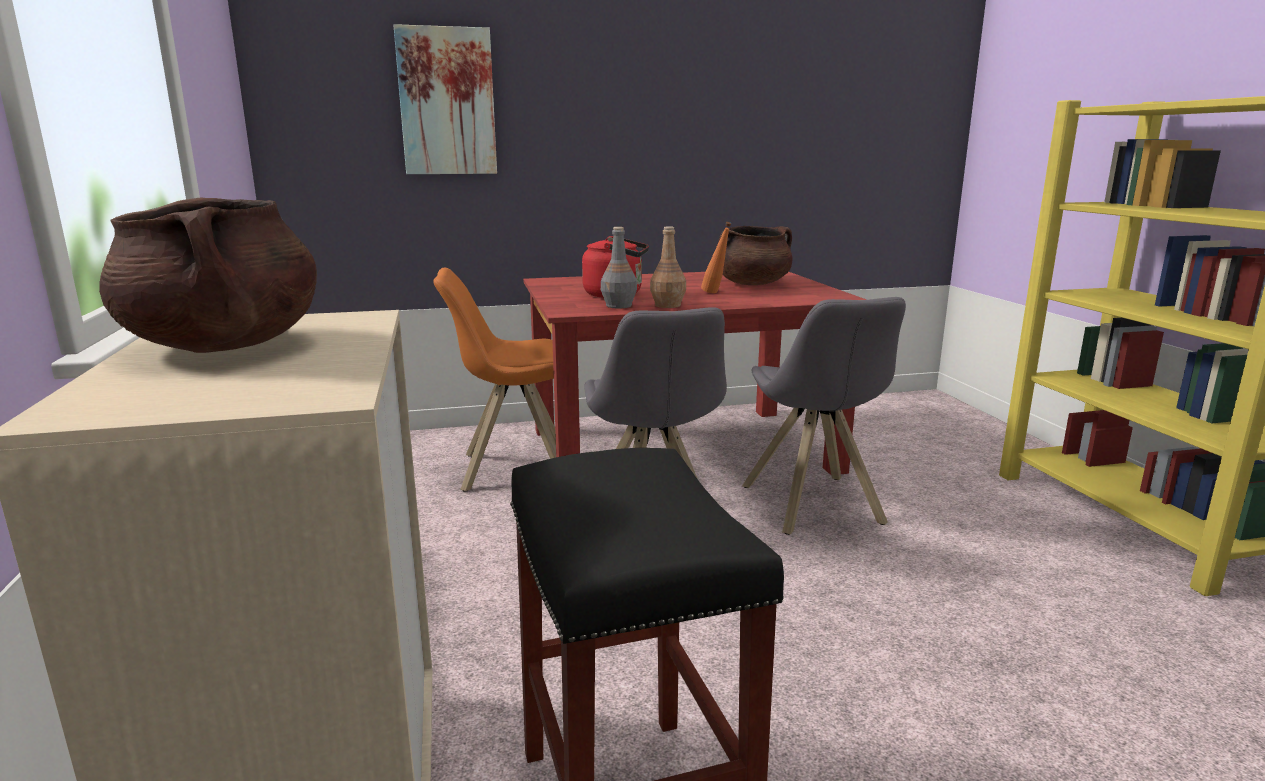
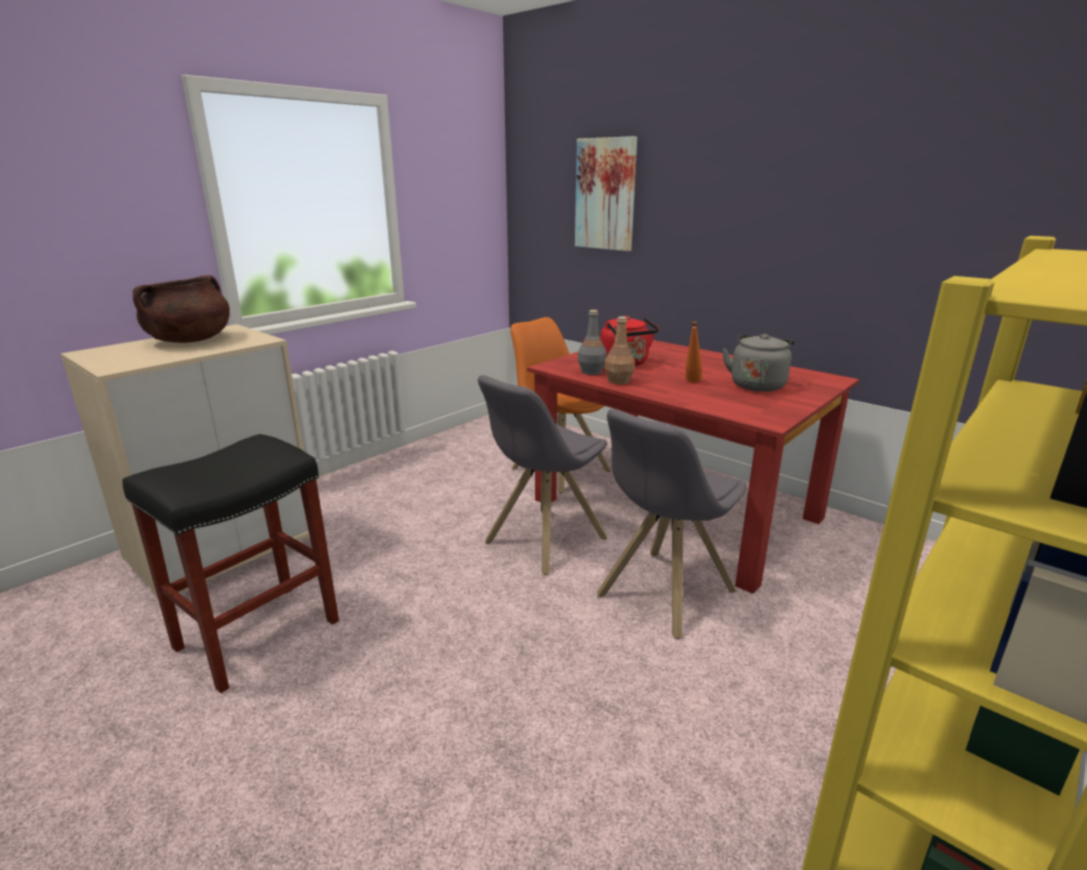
camera: 55 degrees right, 5 degrees up
brown cooking pot [718,226,792,285] -> grey kettle [722,334,795,392]

